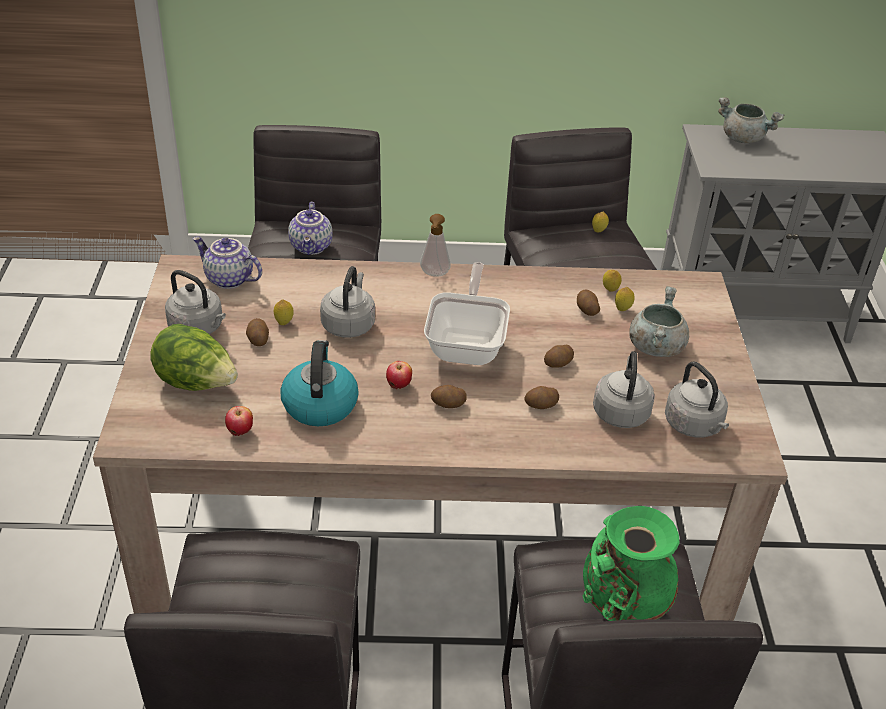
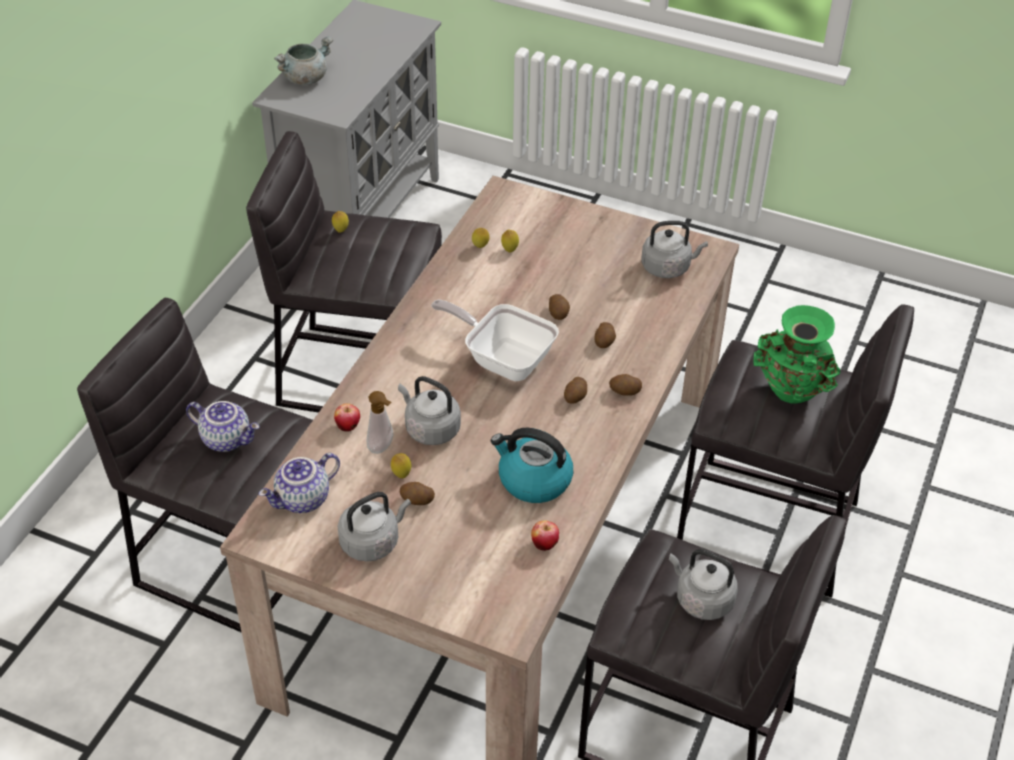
camera: 65 degrees left, 5 degrees up
lettuce [150,324,238,391] -> none
apple [386,361,412,389] -> apple moved to [334,403,360,432]
soap dispenser [420,214,451,277] -> soap dispenser moved to [367,391,393,454]
potato [577,290,600,316] -> potato moved to [609,374,642,396]
grey kettle [593,351,655,428] -> grey kettle moved to [669,549,738,620]
grey cooking pot [629,286,689,357] -> none

